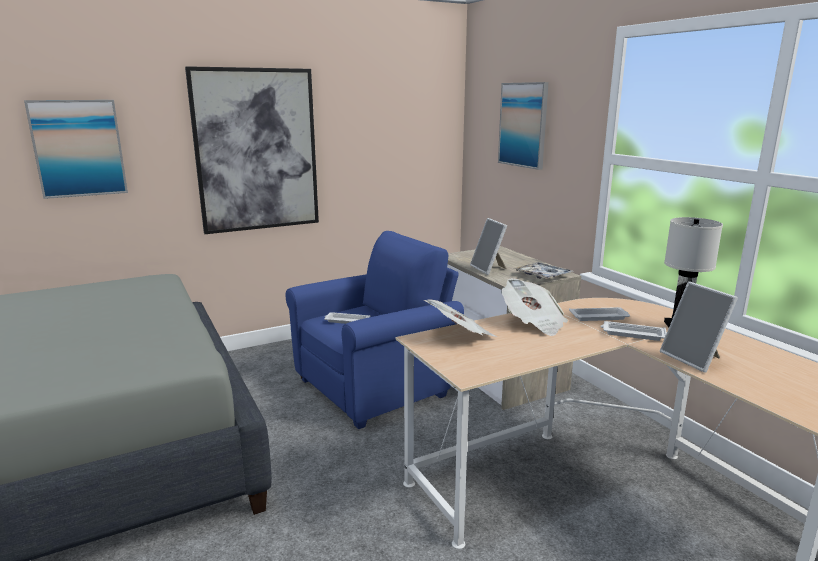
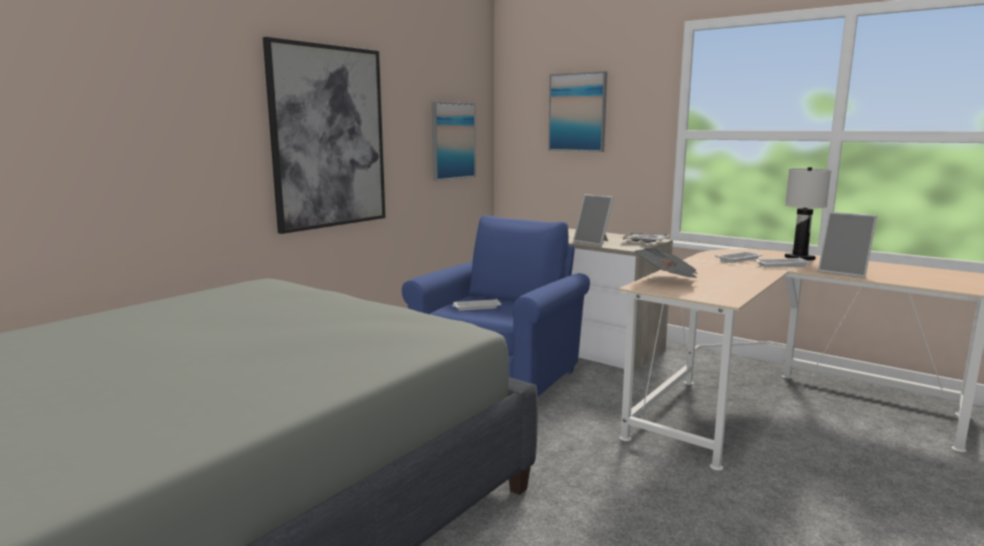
camera: 25 degrees left, 5 degrees down
picture [24,100,128,199] -> picture moved to [431,102,476,181]
newspaper [501,278,568,336] -> none

